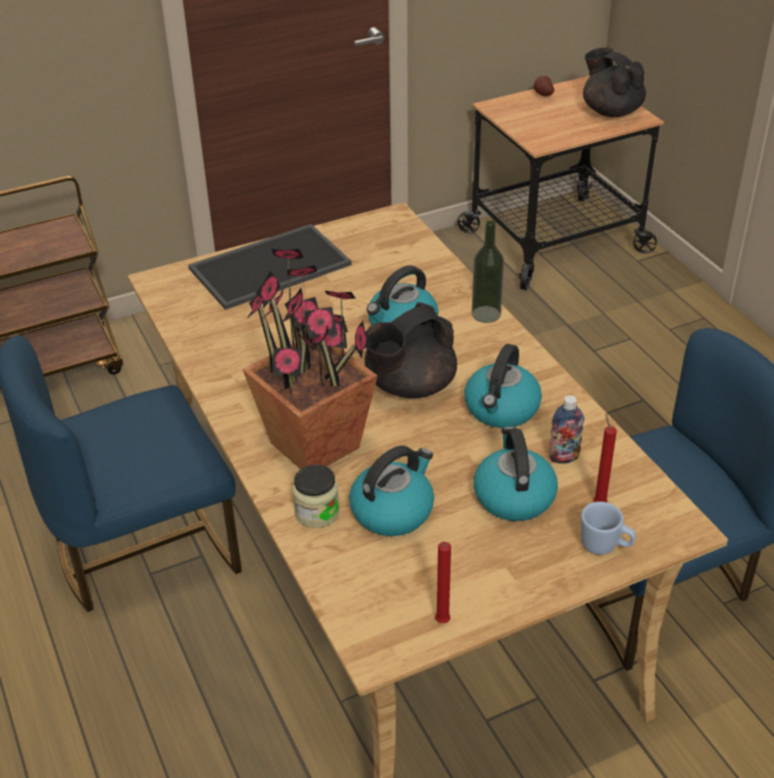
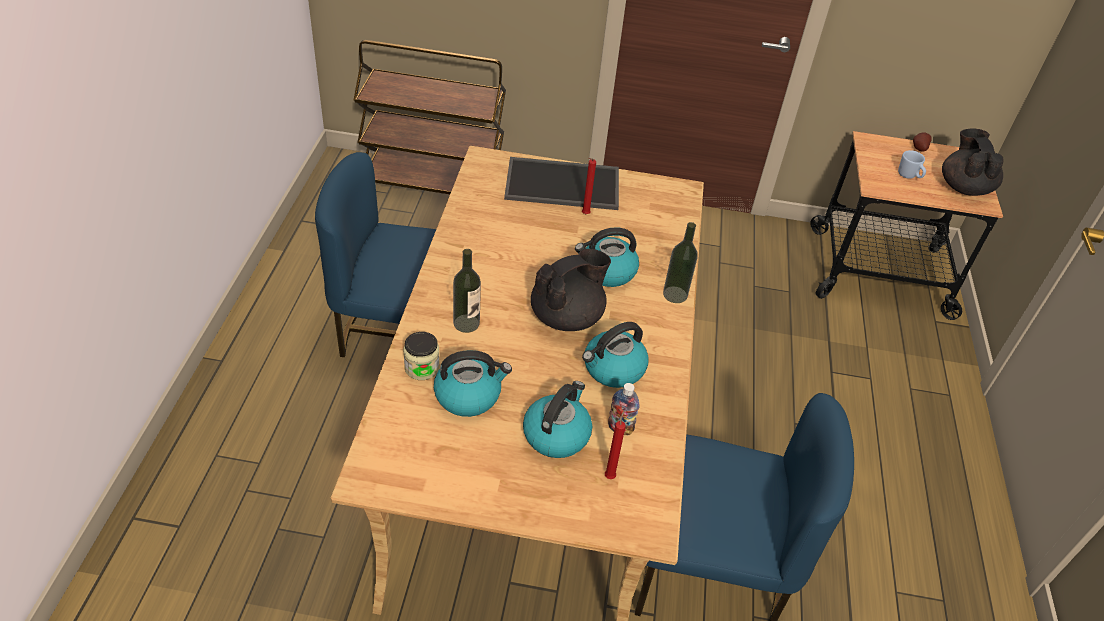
camera: 30 degrees right, 5 degrees up
potted plant [242,249,378,469] -> bottle [453,249,481,333]
black teapot [365,302,457,398] -> black teapot turned 150 degrees clockwise [531,249,611,331]
red candle [435,542,451,623] -> red candle moved to [582,158,596,214]
blue mug [581,502,636,555] -> blue mug moved to [898,150,926,179]

